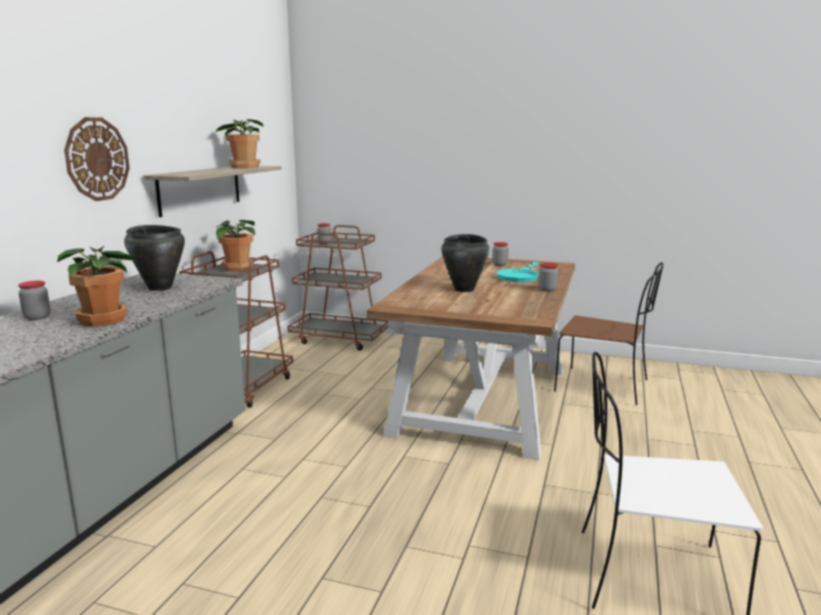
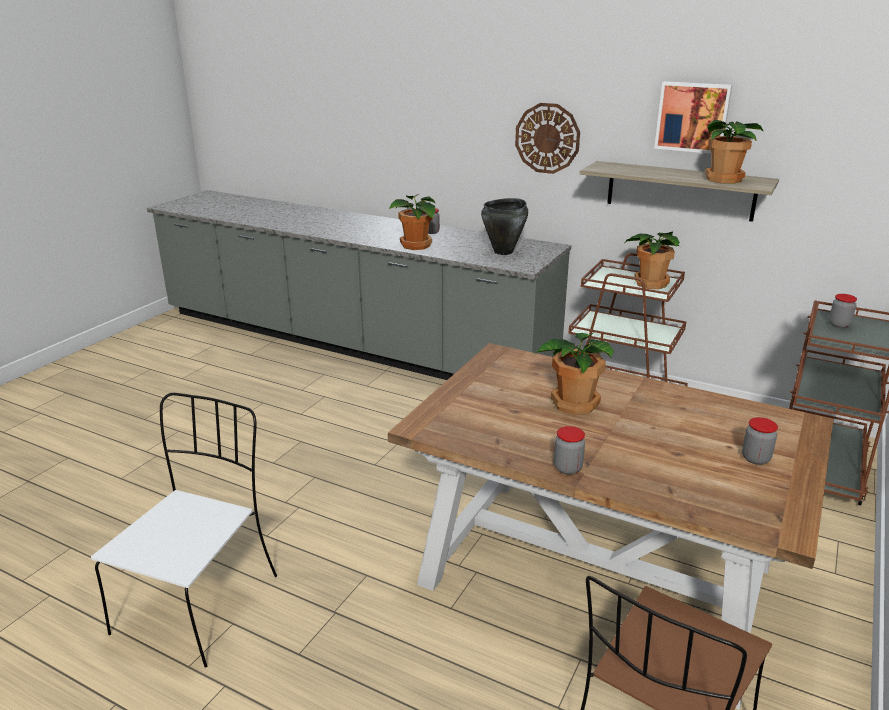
camera: 100 degrees right, 10 degrees up
black cooking pot [441,234,490,292] -> potted plant [534,332,614,415]
turquoise frying pan [496,262,539,282] -> none
none -> picture [654,81,732,154]

